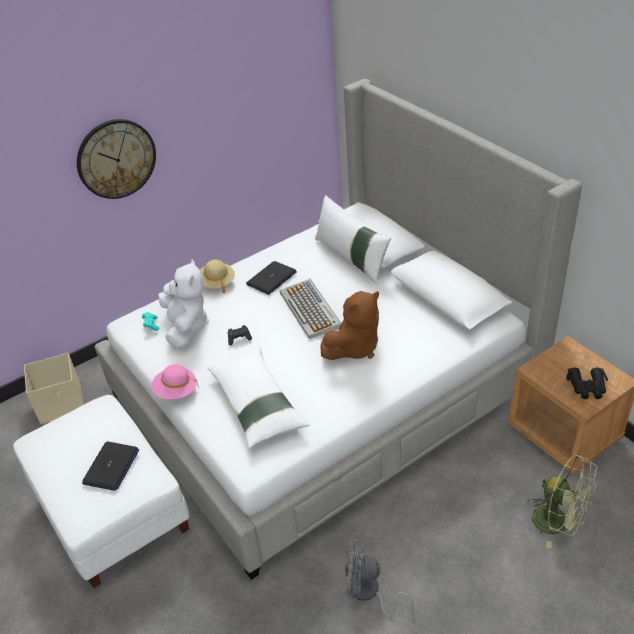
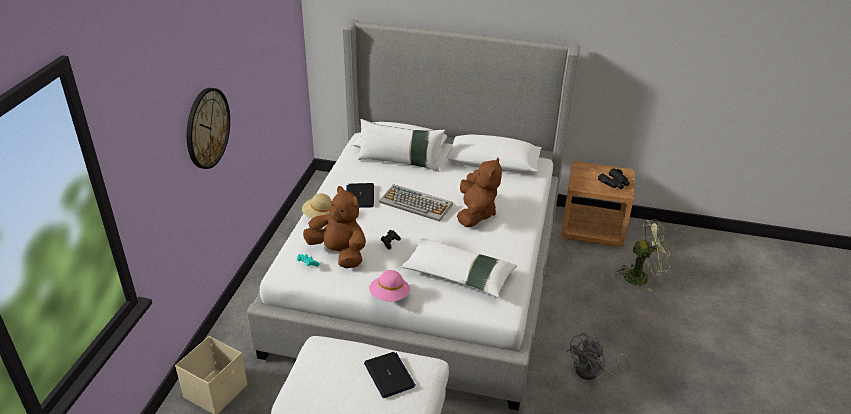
camera: 45 degrees left, 5 degrees down
white plush toy [159,259,209,348] -> brown plush toy [303,186,366,268]

